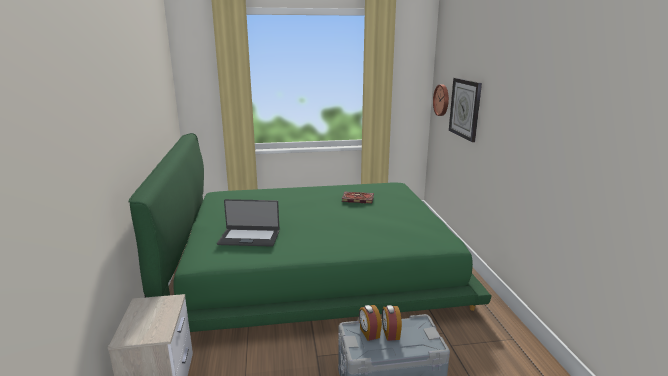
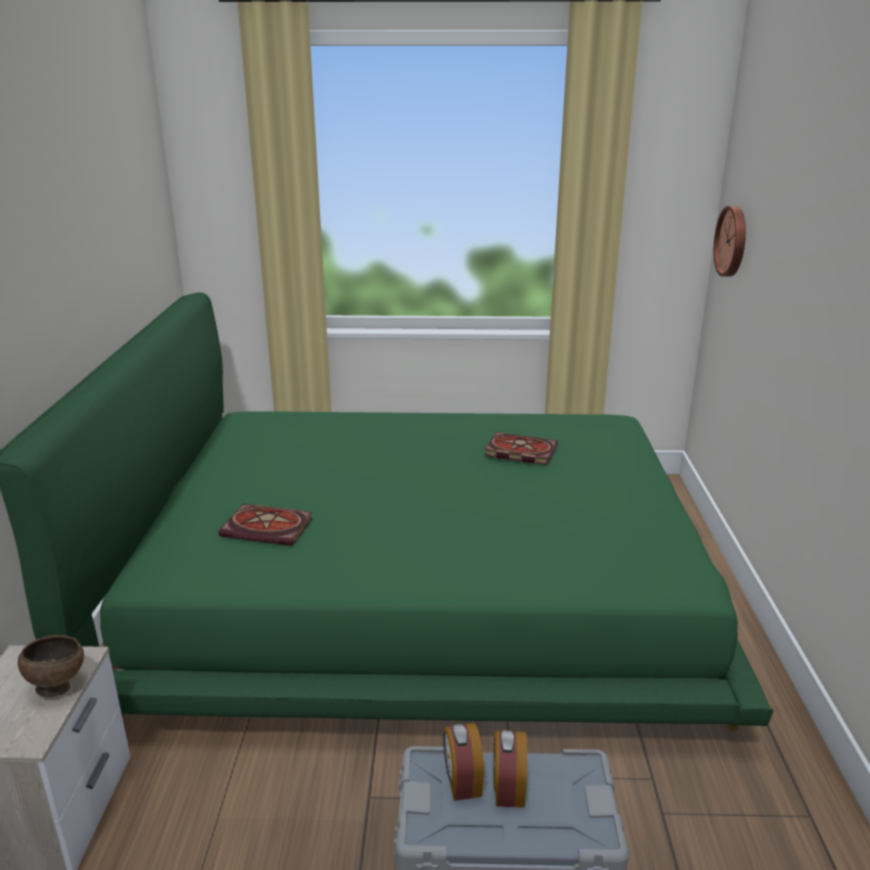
camera: 10 degrees right, 5 degrees up
laptop [217,199,279,247] -> book [218,504,313,546]
wall clock [449,78,482,142] -> none
none -> brown bowl [18,635,84,697]

